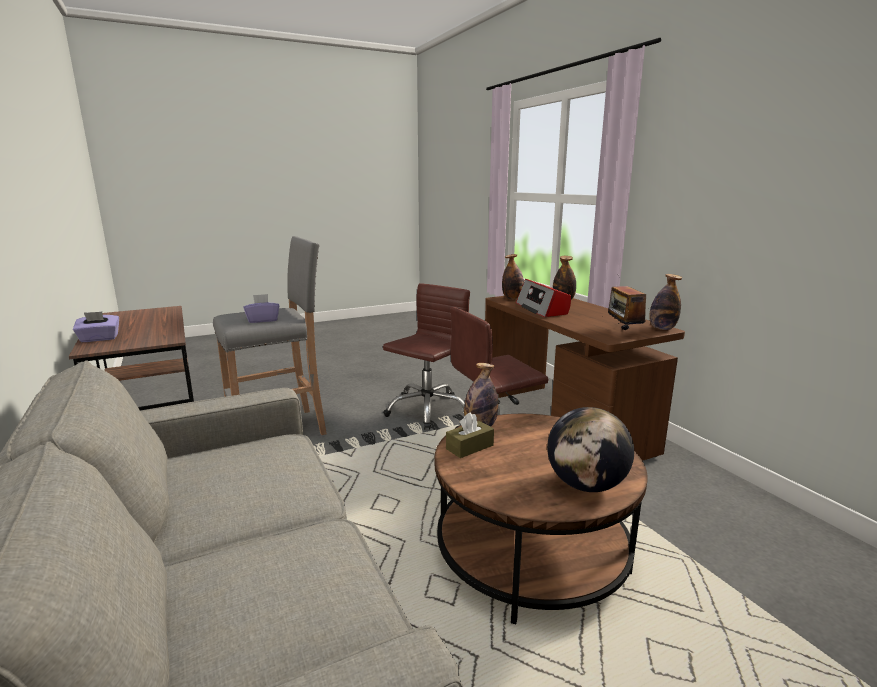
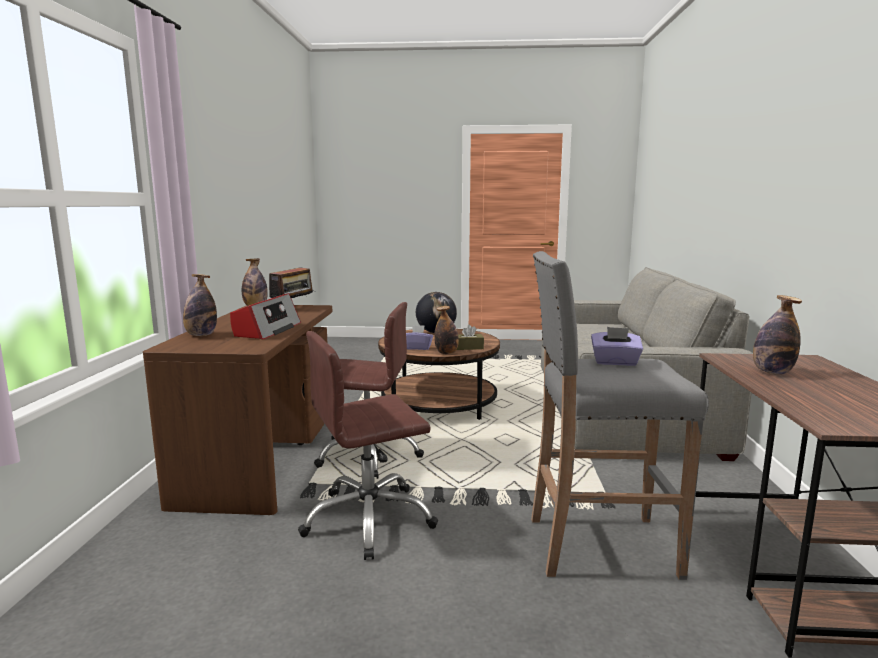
camera: 150 degrees left, 5 degrees down
purple tissue box [73,312,119,342] -> purple tissue box moved to [406,325,433,350]
bottle [502,254,524,299] -> bottle moved to [753,295,802,375]

